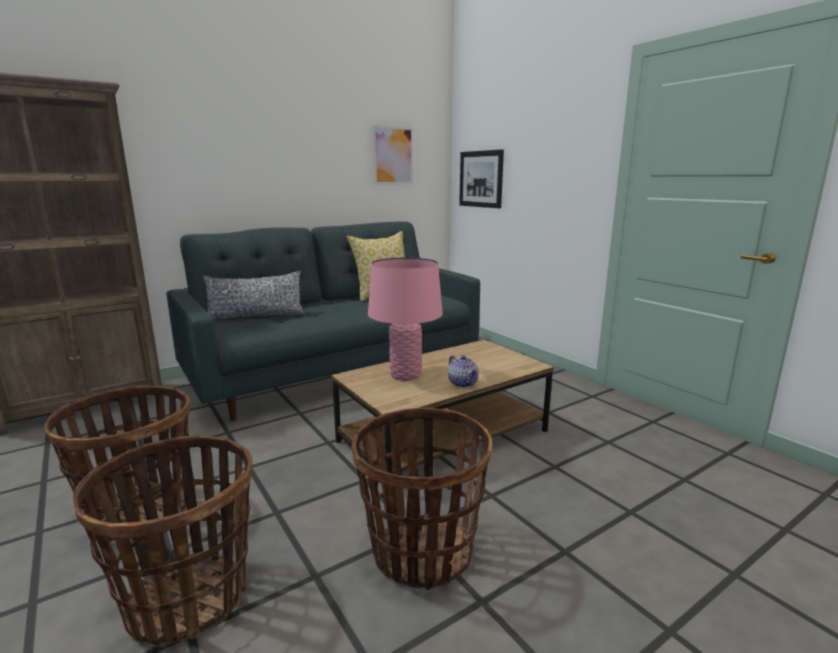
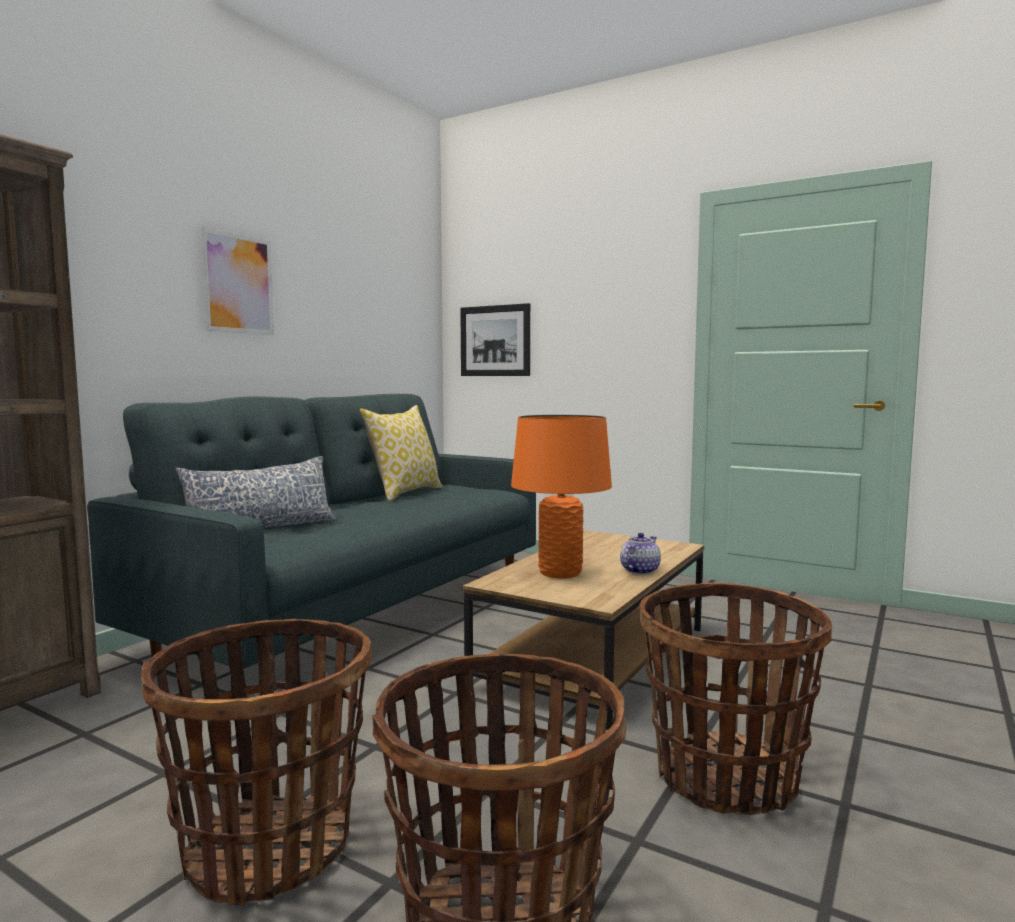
camera: 25 degrees left, 10 degrees down
pink table lamp [368,257,443,381] -> orange table lamp [511,415,612,579]
picture [372,125,413,185] -> picture moved to [200,227,274,335]
teapot [448,355,479,388] -> teapot turned 90 degrees counterclockwise [620,533,661,574]

